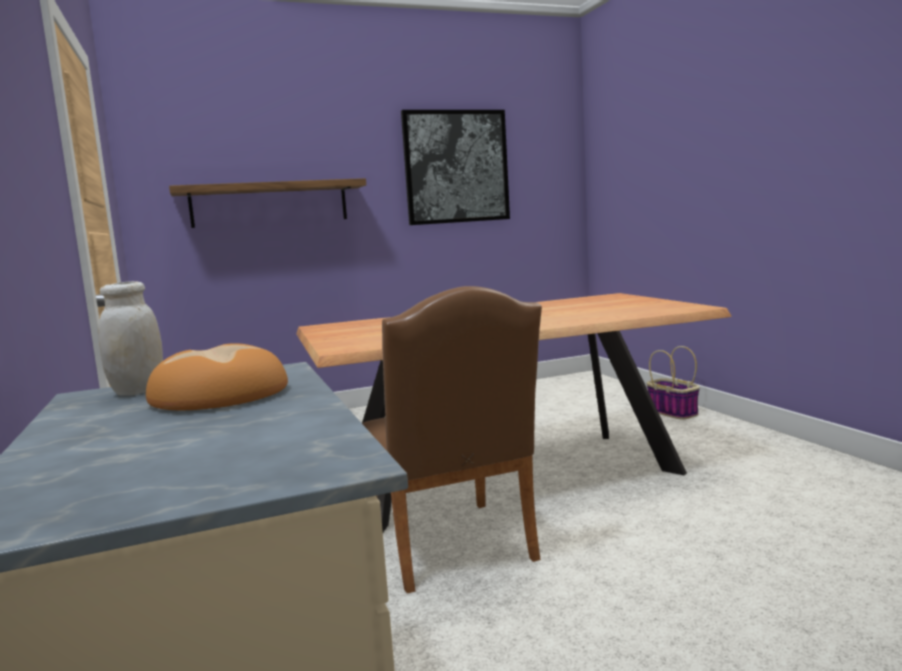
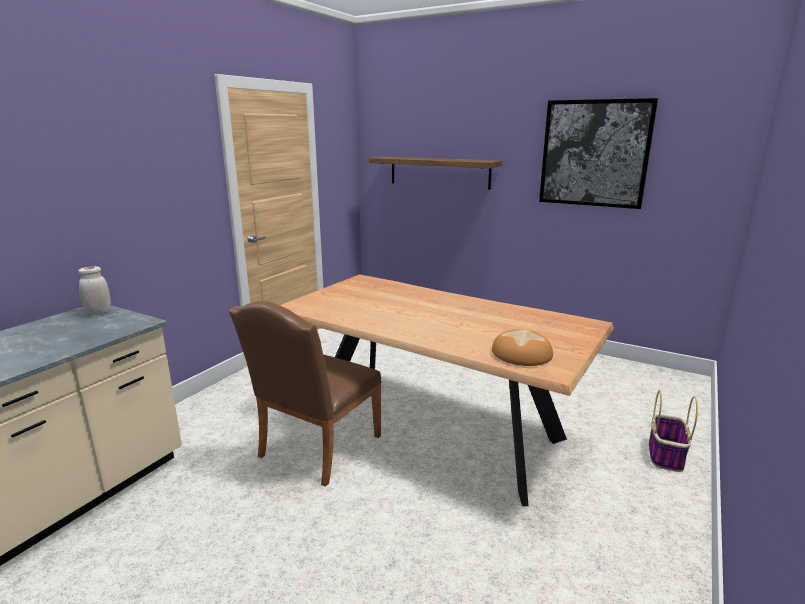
camera: 50 degrees right, 10 degrees up
bread [146,343,288,410] -> bread moved to [492,329,553,366]

